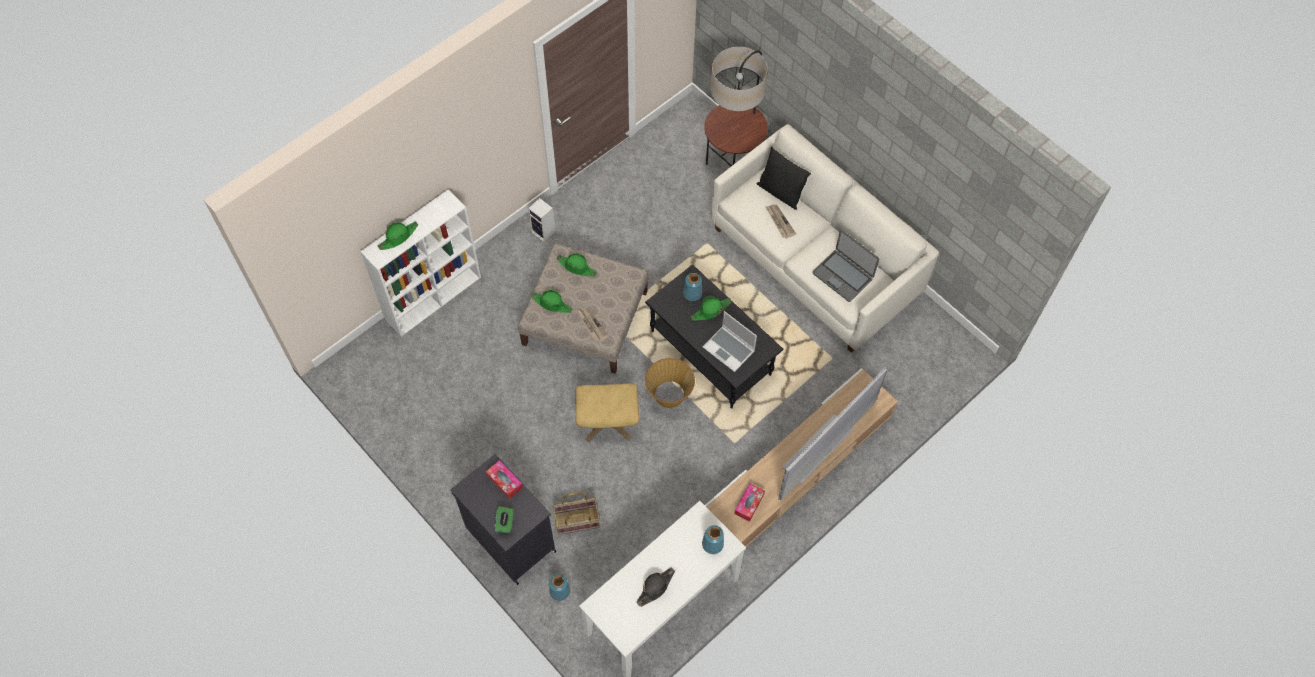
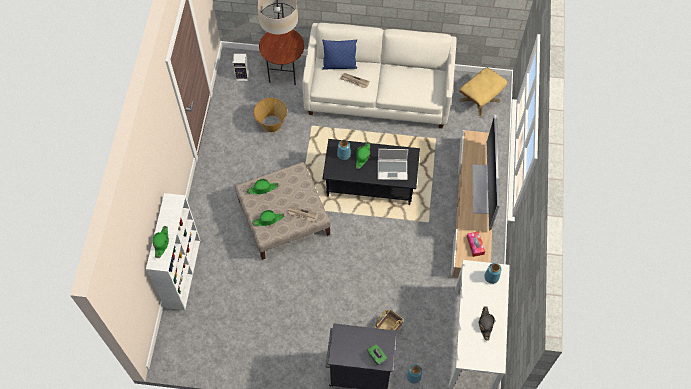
camera: 40 degrees left, 0 degrees up
tissue box [486,460,523,499] -> none
speaker [528,198,556,243] -> speaker moved to [233,53,249,81]
beige ottoman [575,384,639,442] -> beige ottoman moved to [459,68,507,117]
basket [645,358,695,408] -> basket moved to [253,98,287,132]
black pillow [757,147,811,210] -> blue pillow [322,40,357,70]
laptop [812,230,879,302] -> none

